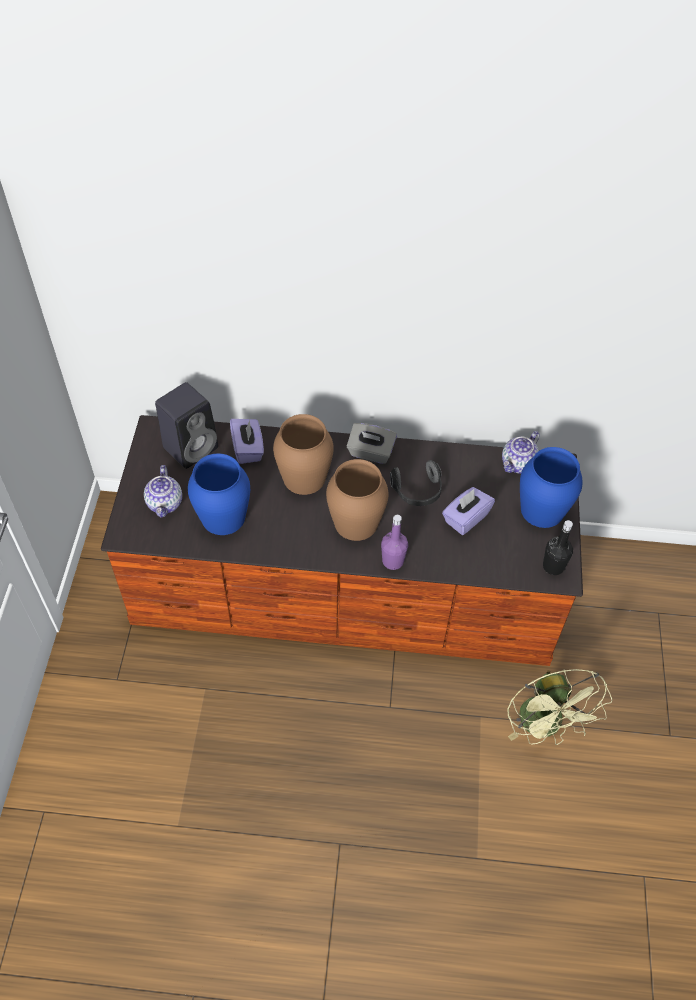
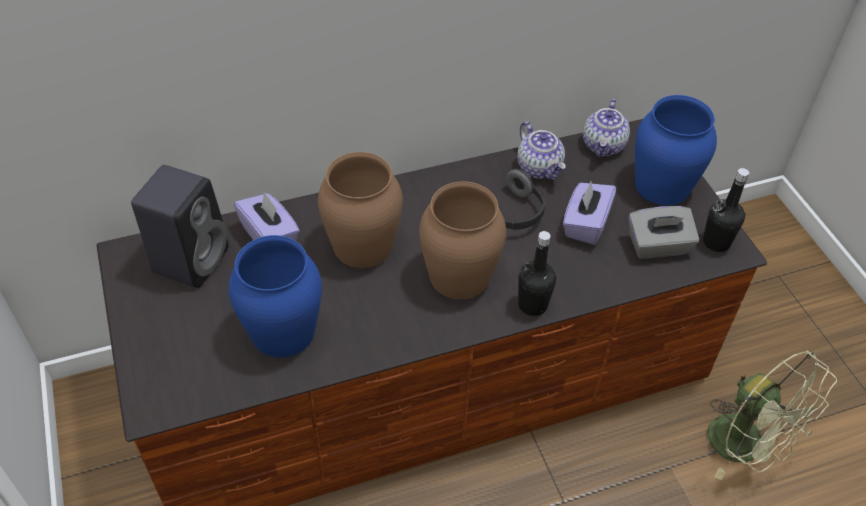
camera: 25 degrees left, 5 degrees down
teapot [144,465,182,518] -> teapot moved to [517,121,566,180]
grey tissue box [347,423,397,464] -> grey tissue box moved to [628,206,699,259]
purple bottle [381,515,408,570] -> black bottle [518,231,556,316]

